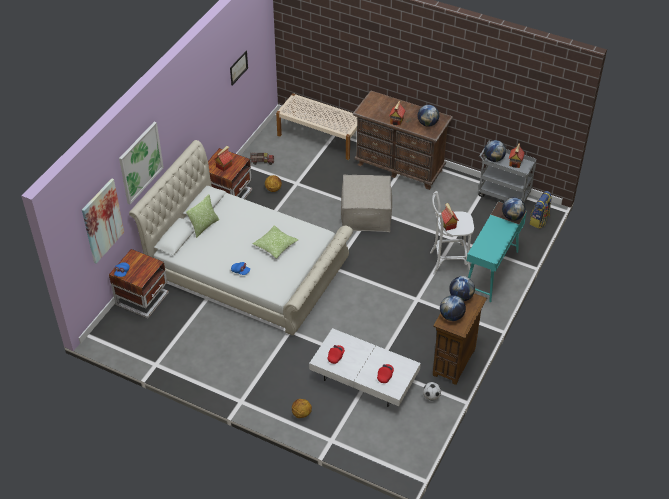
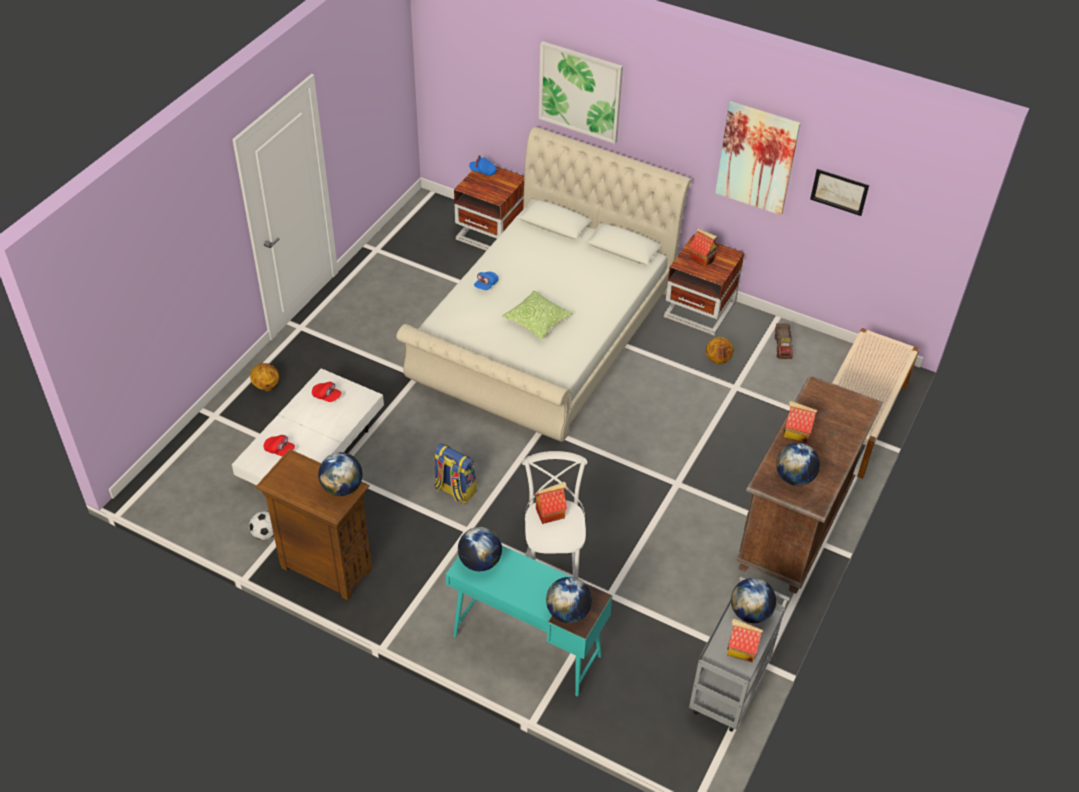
camera: 90 degrees right, 0 degrees up
picture [82,178,124,264] -> picture moved to [715,101,800,215]
pillow [186,194,219,238] -> none
beige ottoman [341,175,392,232] -> none
globe [440,295,466,321] -> globe moved to [458,527,502,571]
backpack [530,191,552,229] -> backpack moved to [434,443,477,504]

